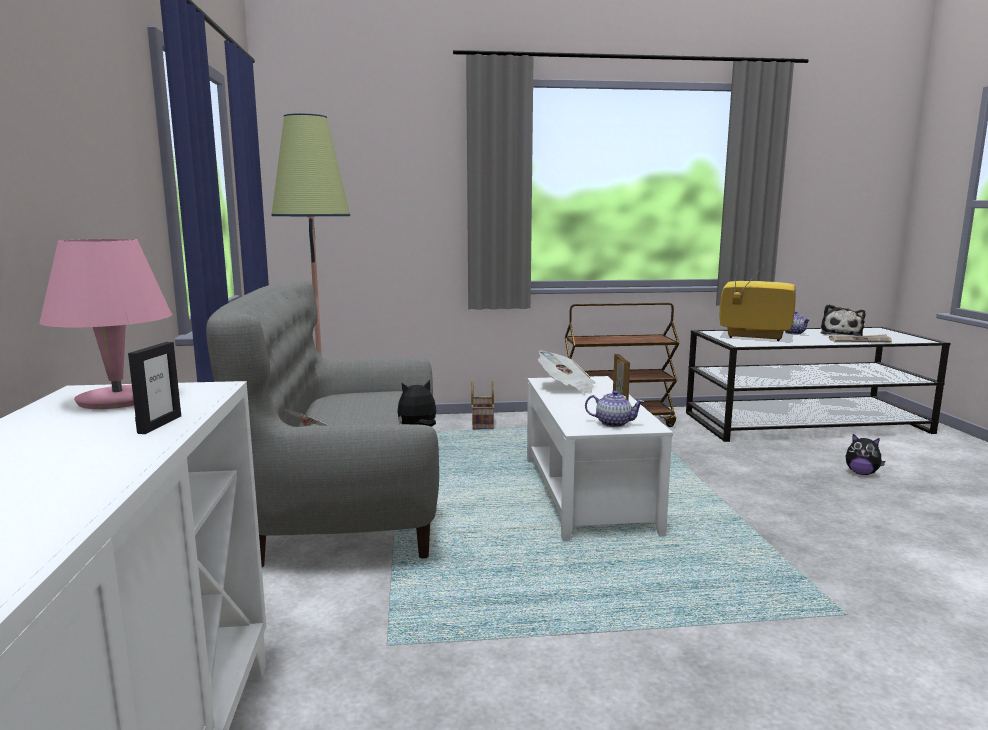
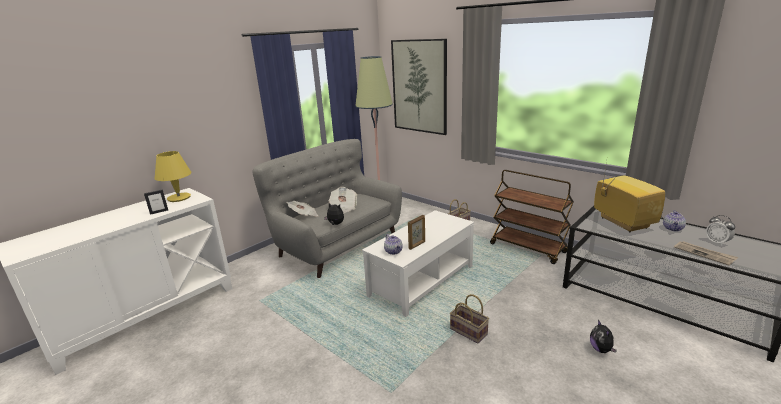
camera: 50 degrees right, 10 degrees up
pink table lamp [39,239,172,409] -> yellow table lamp [155,151,191,202]
newspaper [538,350,595,394] -> newspaper moved to [329,187,357,214]
plush toy [821,304,866,336] -> alarm clock [706,215,735,246]
none -> picture [391,39,447,135]
none -> basket [450,294,489,343]

